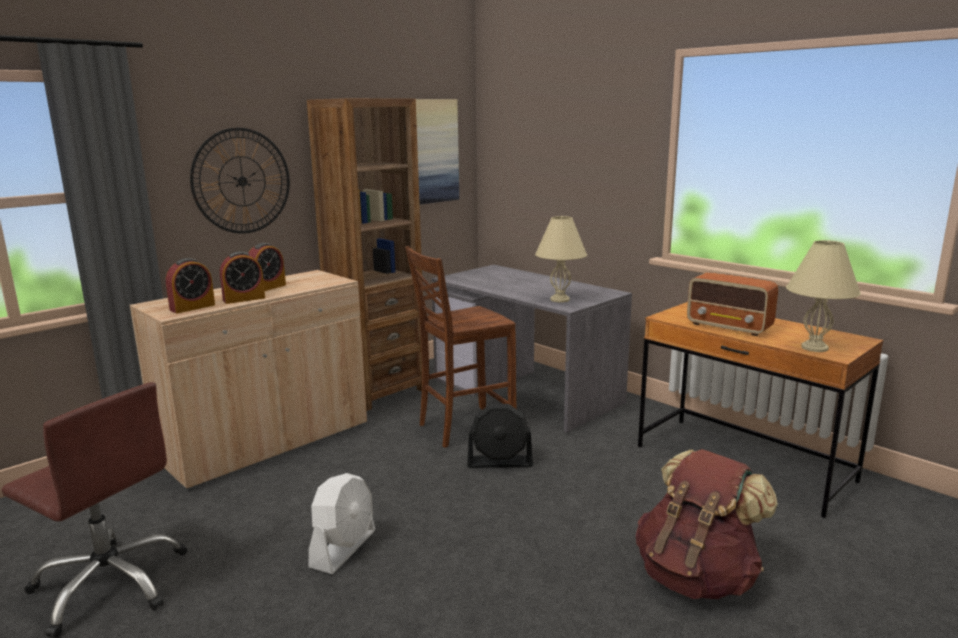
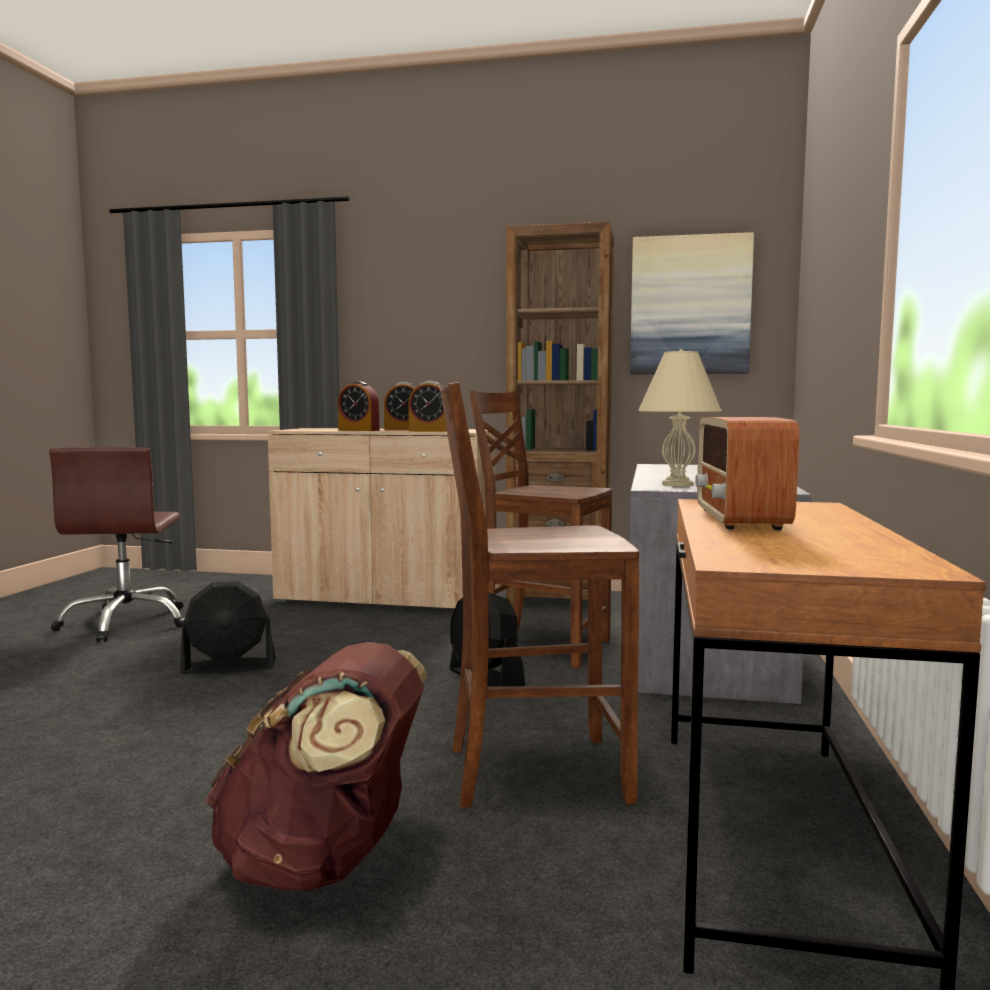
camera: 55 degrees right, 10 degrees down
alarm clock [166,258,215,313] -> alarm clock moved to [408,381,447,432]
wall clock [190,128,290,234] -> none
white fan [308,473,375,574] -> black fan [180,581,276,674]
beige table lamp [786,240,861,352] -> none
none -> brown chair [440,382,639,808]

